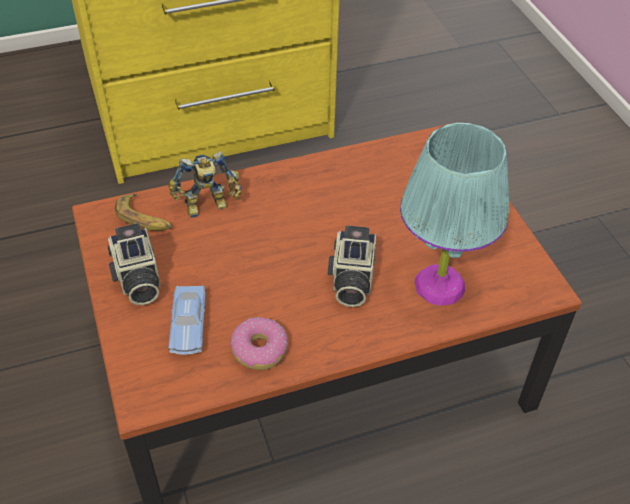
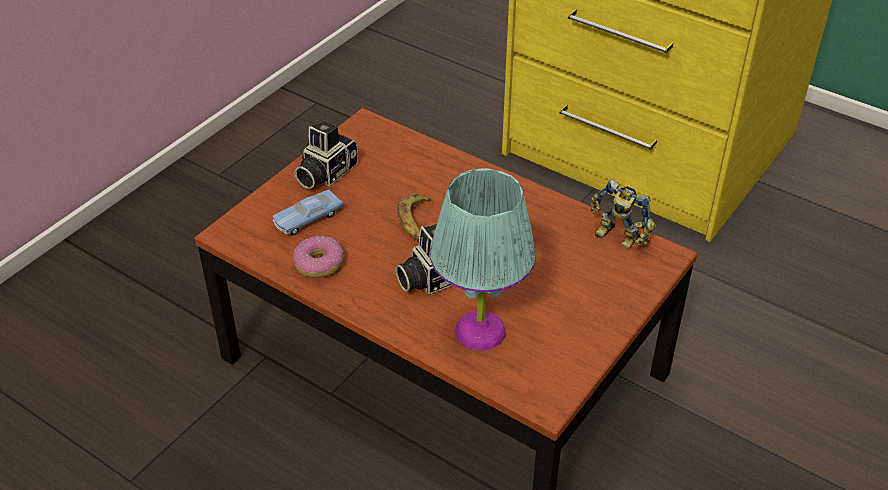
camera: 55 degrees right, 5 degrees down
banana [115,194,172,231] -> banana moved to [397,193,432,240]
toy robot [168,151,242,218] -> toy robot moved to [591,179,656,248]

